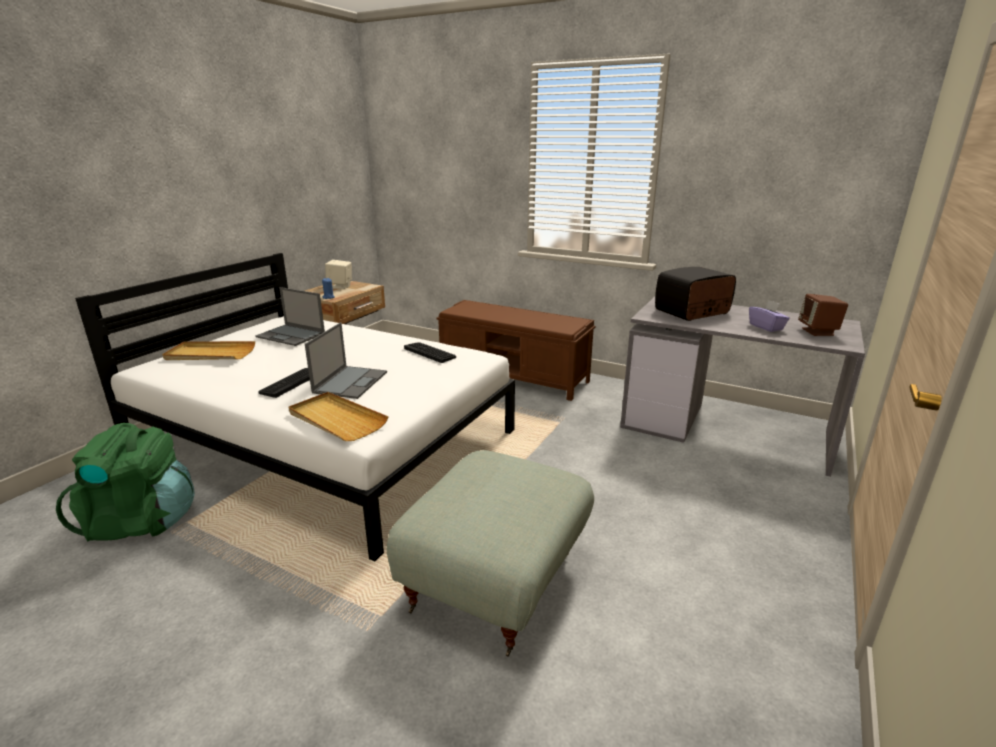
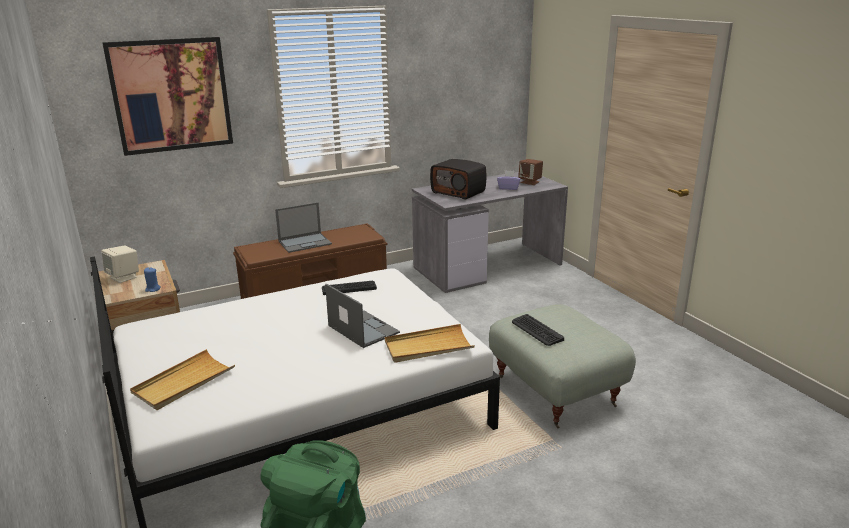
camera: 55 degrees left, 0 degrees up
laptop [255,287,325,346] -> laptop moved to [275,202,332,253]
keyboard [258,368,310,398] -> keyboard moved to [512,314,564,346]
radio [655,267,736,321] -> radio turned 60 degrees counterclockwise [430,159,486,200]
none -> picture [102,37,233,156]

